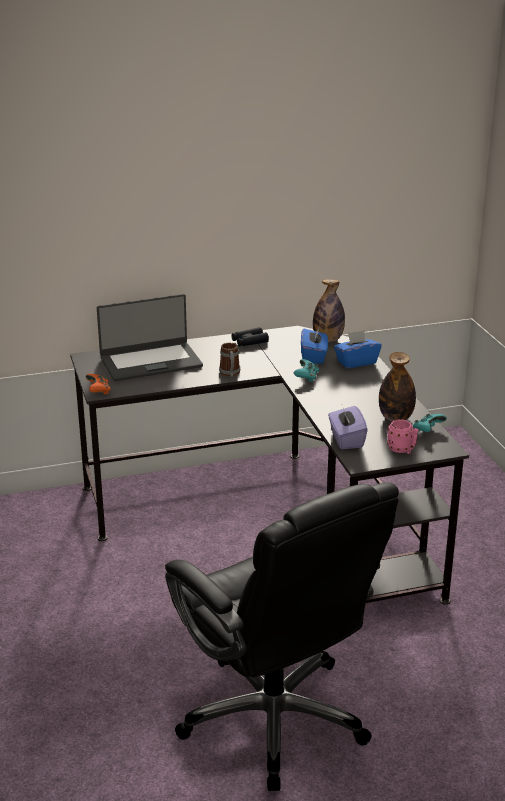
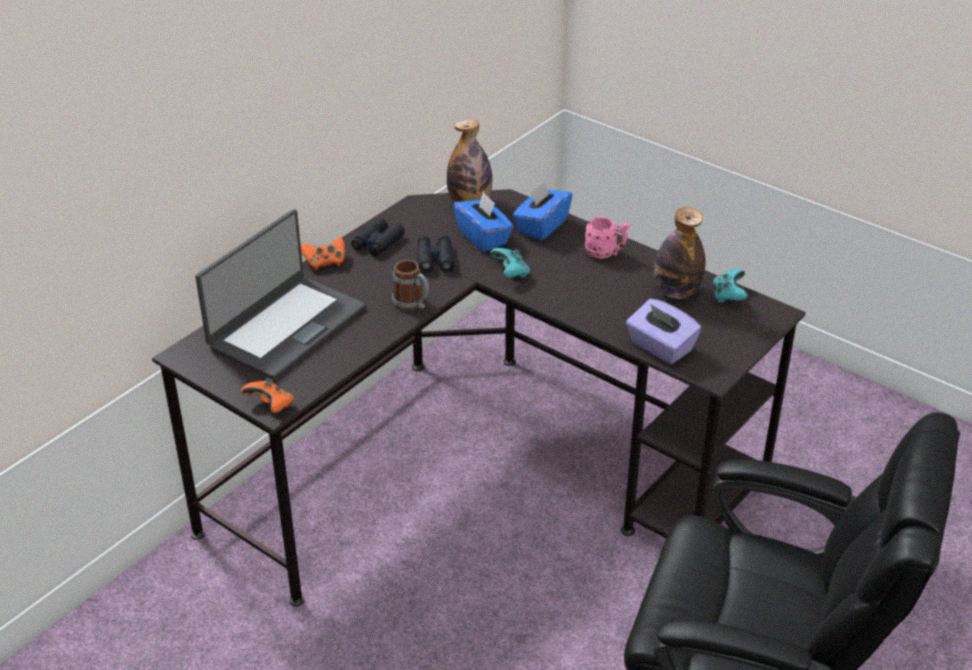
camera: 35 degrees left, 10 degrees up
pink mug [387,419,419,454] -> pink mug moved to [585,217,630,259]
none -> orange game controller [301,237,345,270]
none -> black binoculars [417,235,455,273]

